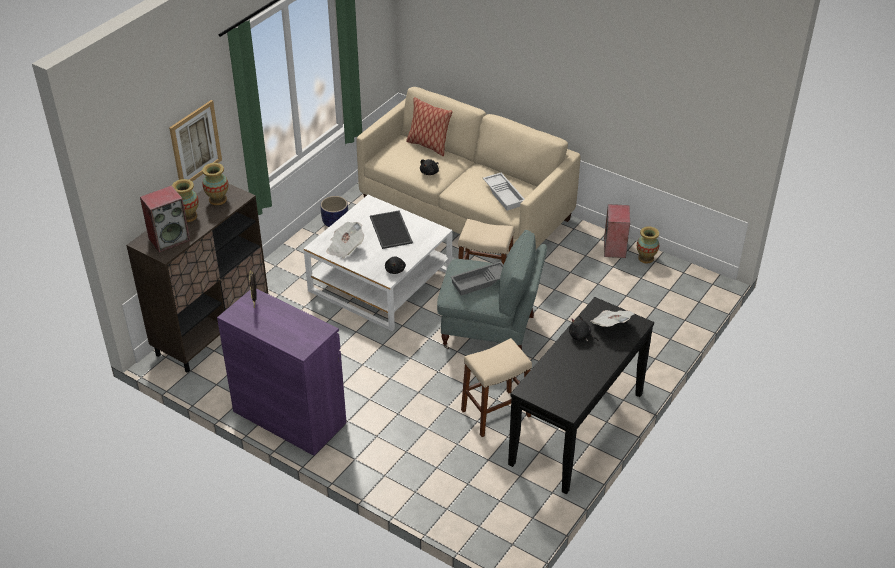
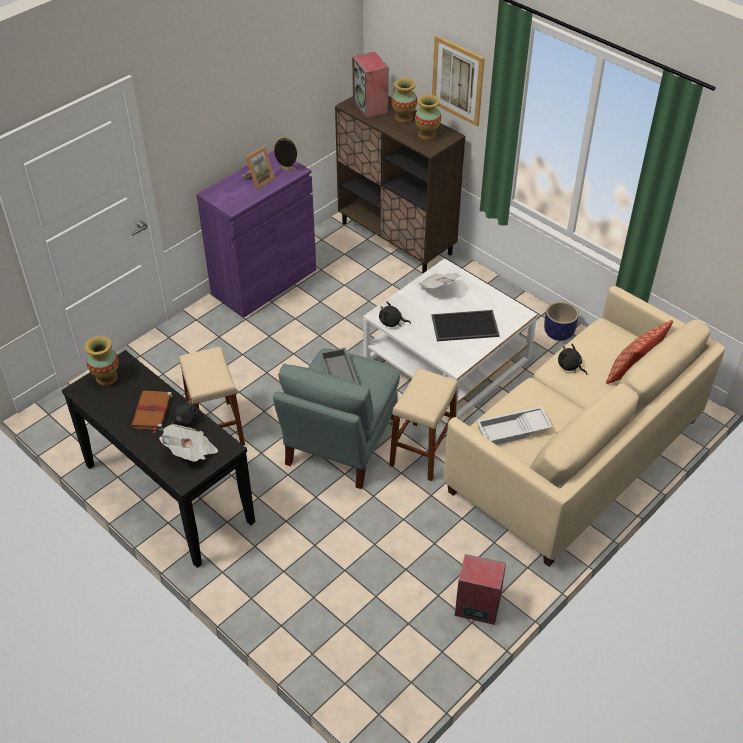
camera: 100 degrees right, 5 degrees up
vase [637,227,659,263] -> vase moved to [85,336,119,386]
none -> brown book [131,390,172,433]
none -> picture frame [242,147,275,189]

